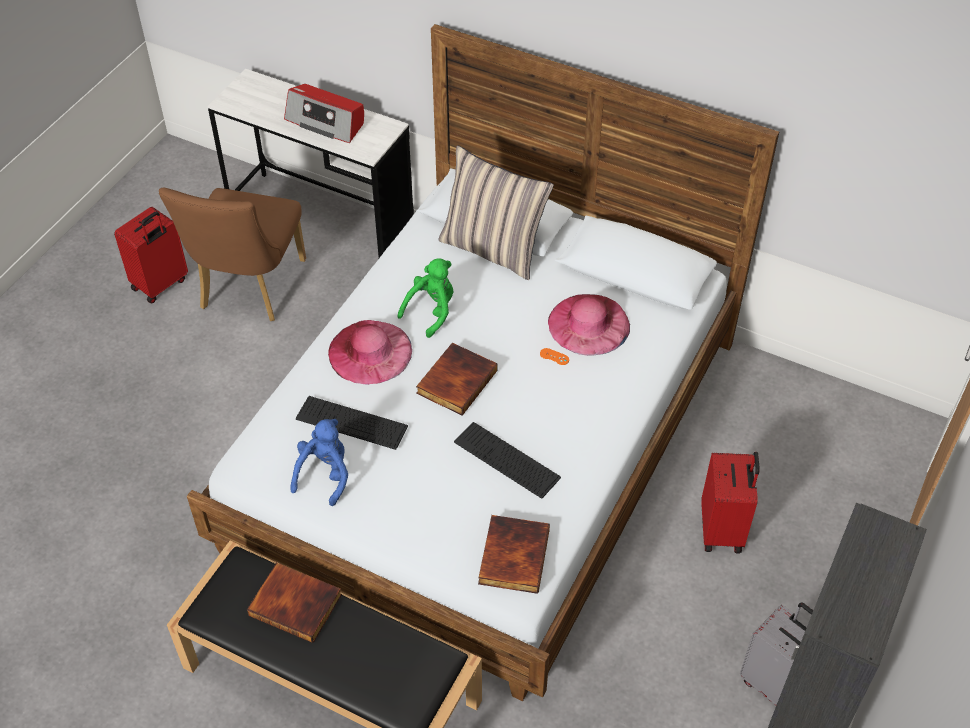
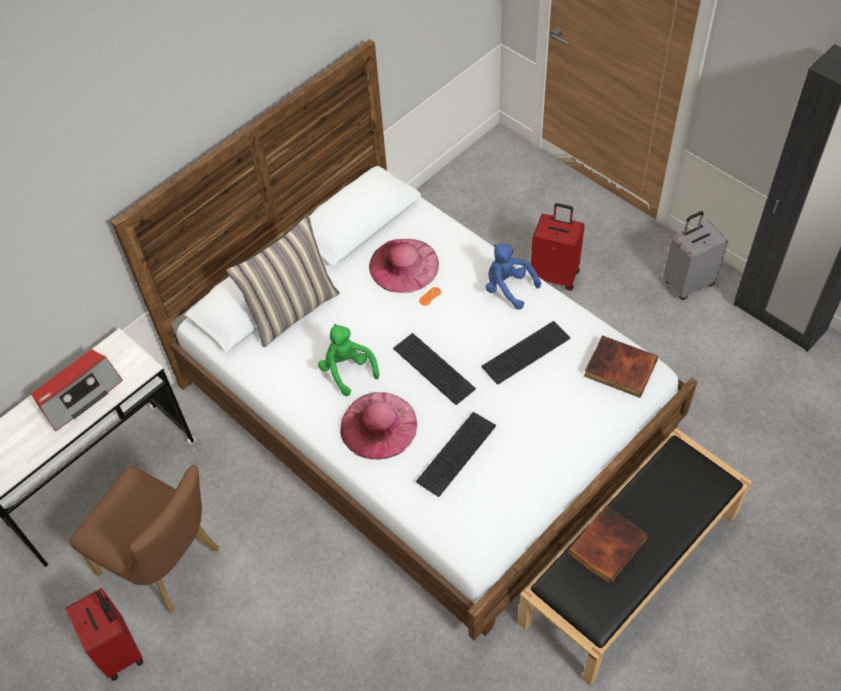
camera: 70 degrees left, 5 degrees up
blue plush toy [290,419,348,506] -> blue plush toy moved to [486,244,541,310]
book [416,343,497,415] -> keyboard [393,333,476,405]

